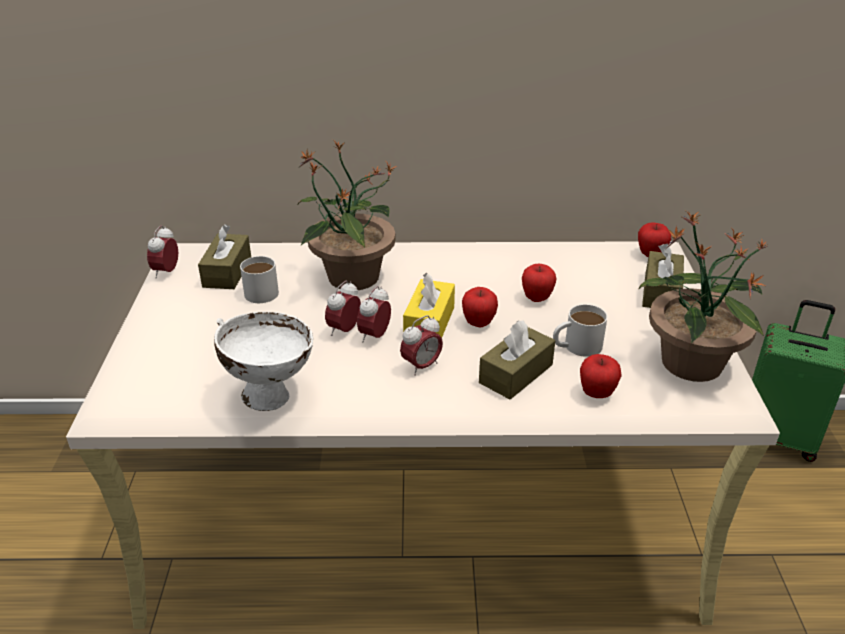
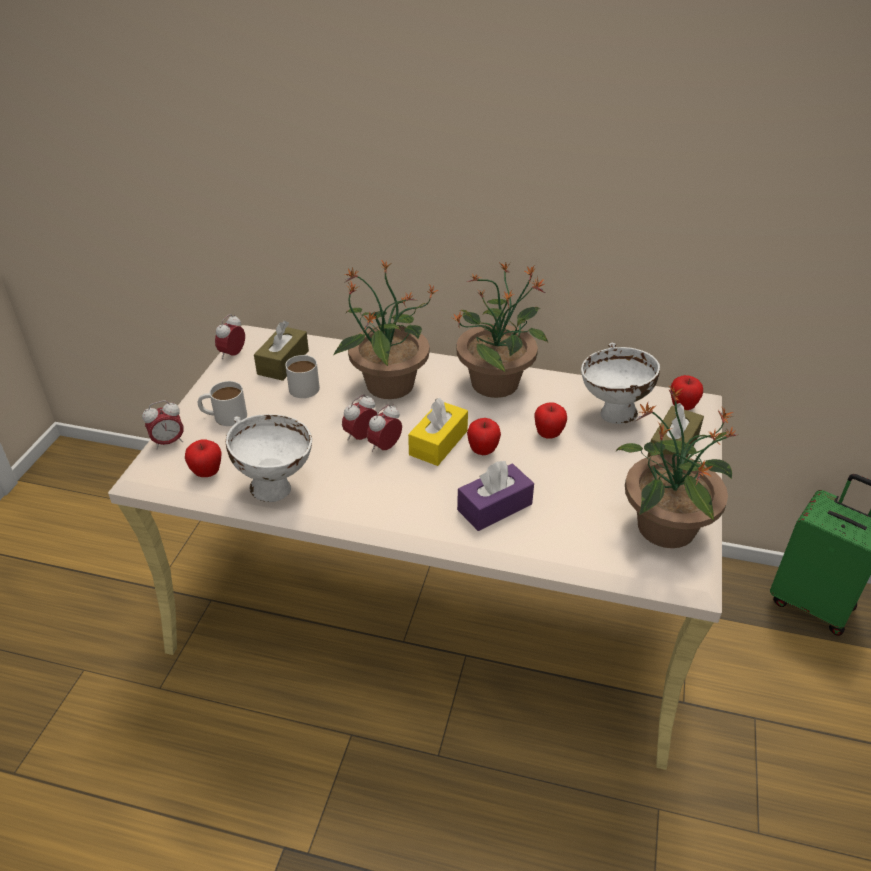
camera: 15 degrees right, 5 degrees up
alarm clock [400,315,443,376] -> alarm clock moved to [142,400,183,449]
brown tissue box [479,320,555,399] -> purple tissue box [457,461,534,531]
white mug [553,304,607,357] -> white mug moved to [197,381,247,426]
apple [580,354,622,398] -> apple moved to [185,439,222,477]
none -> potted plant [452,263,548,398]
none -> white bowl [581,343,660,424]

